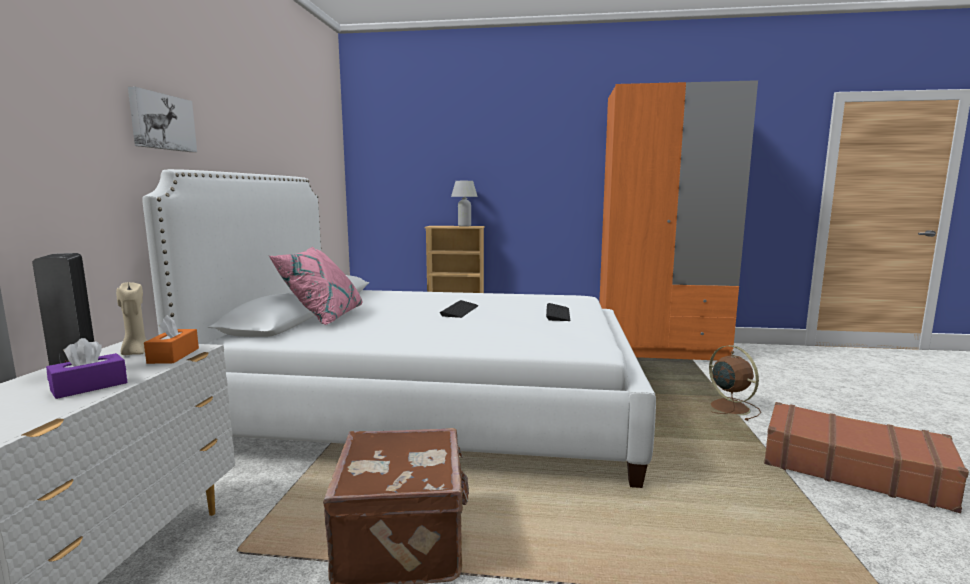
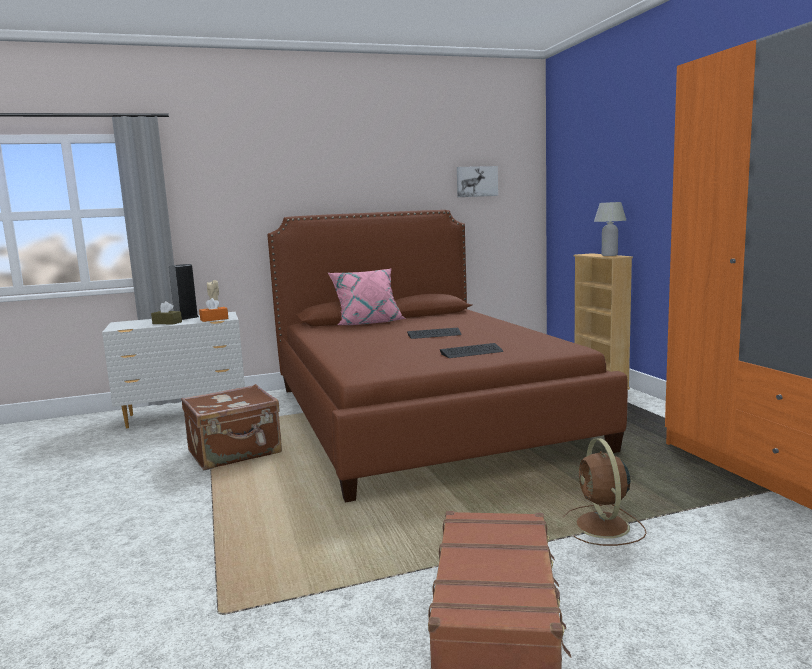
camera: 65 degrees right, 0 degrees up
purple tissue box [46,338,127,399] -> brown tissue box [151,301,182,324]
picture [128,87,197,152] -> picture moved to [457,166,498,197]
white bed [142,169,656,488] -> brown bed [267,210,628,503]
brown fan [709,345,761,421] -> brown fan turned 135 degrees clockwise [563,438,647,546]

